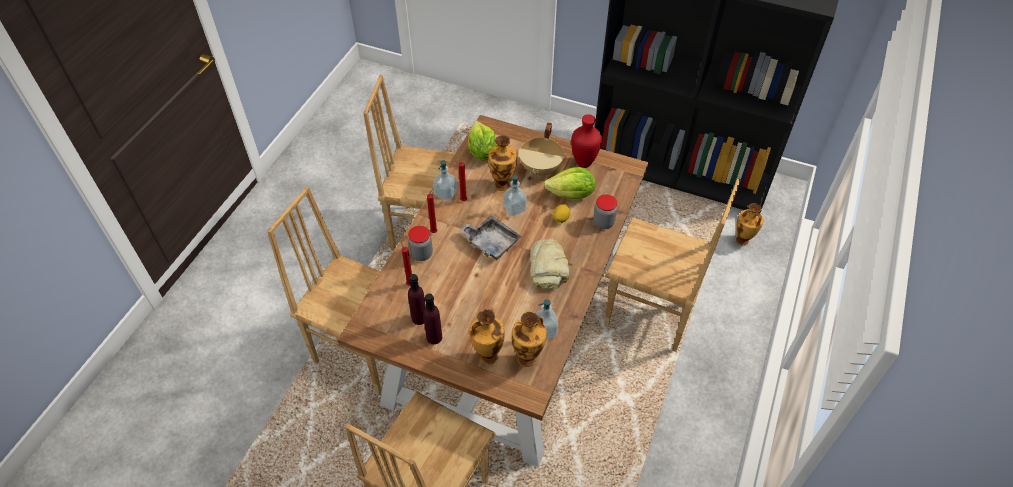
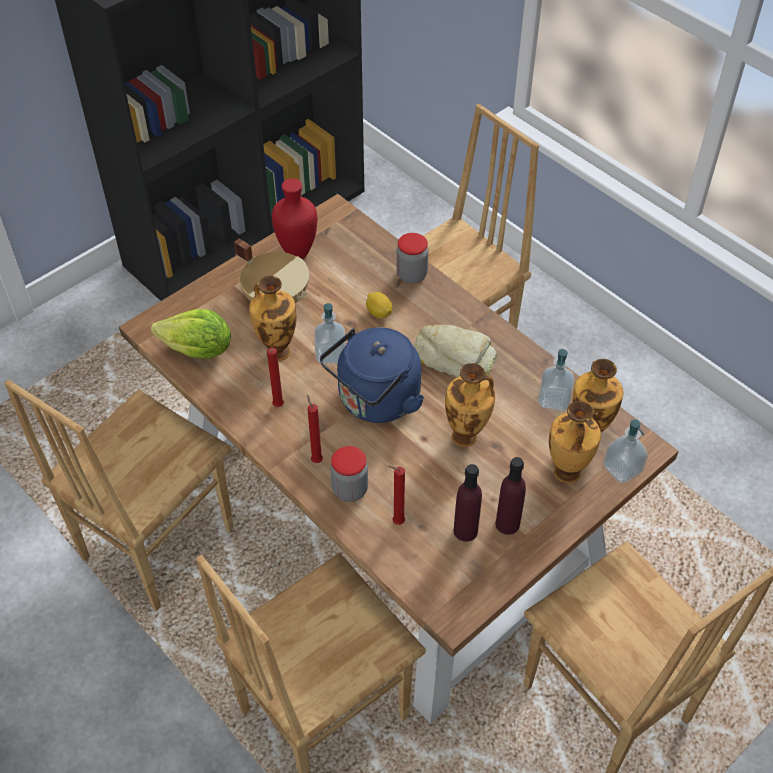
camera: 65 degrees left, 0 degrees up
soap dispenser [433,160,457,201] -> soap dispenser moved to [603,420,648,483]
grey tray [460,215,522,260] -> blue kettle [320,327,424,423]
lettuce [543,167,596,199] -> none
vase [736,203,763,246] -> vase moved to [445,363,495,447]

